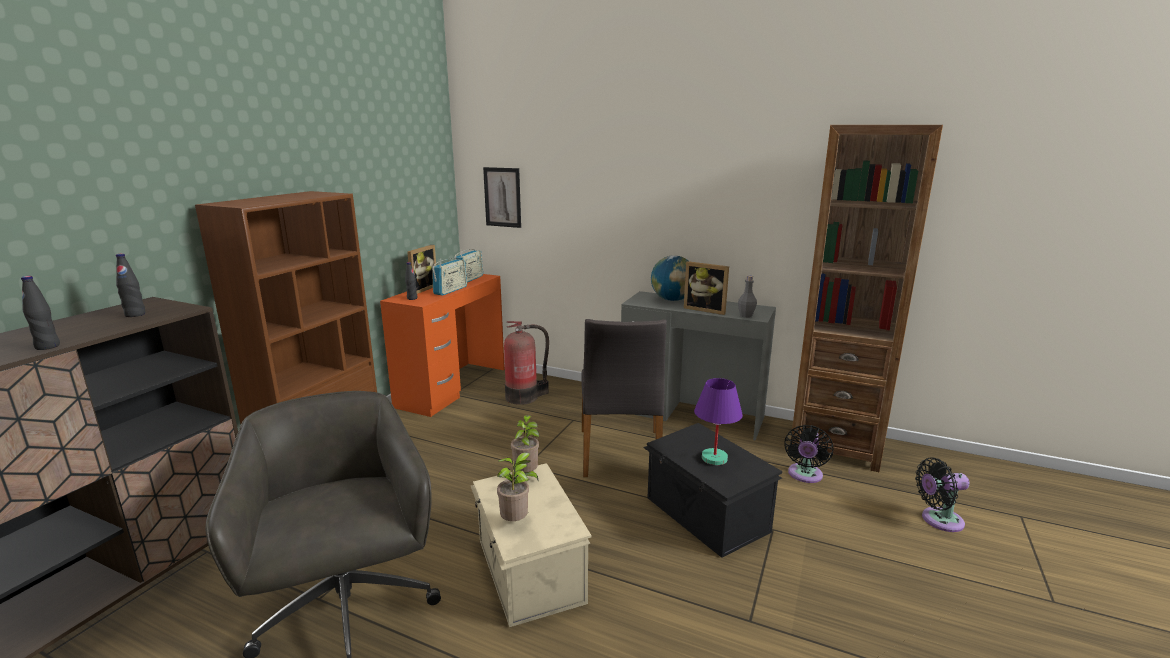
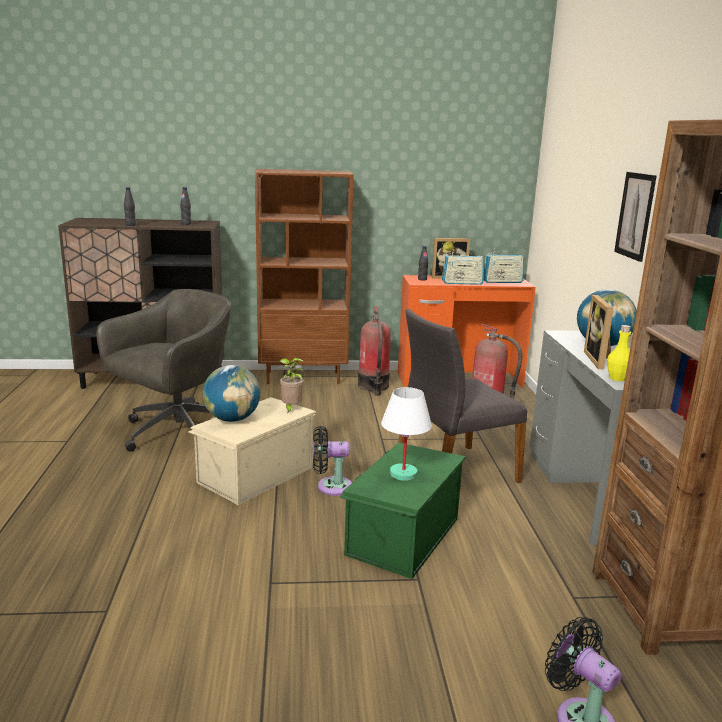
camera: 60 degrees right, 0 degrees up
picture [483,167,521,228] -> picture moved to [614,172,657,262]
potted plant [497,452,530,521] -> globe [203,365,260,422]
black storage box [643,423,782,558] -> green storage box [339,442,466,579]
purple table lamp [694,378,743,465] -> white table lamp [381,387,432,481]
grey bottle [738,275,757,318] -> yellow bottle [607,325,631,381]
black fan [785,425,833,483] -> black fan moved to [313,426,352,496]
none -> fire extinguisher [358,306,391,396]

